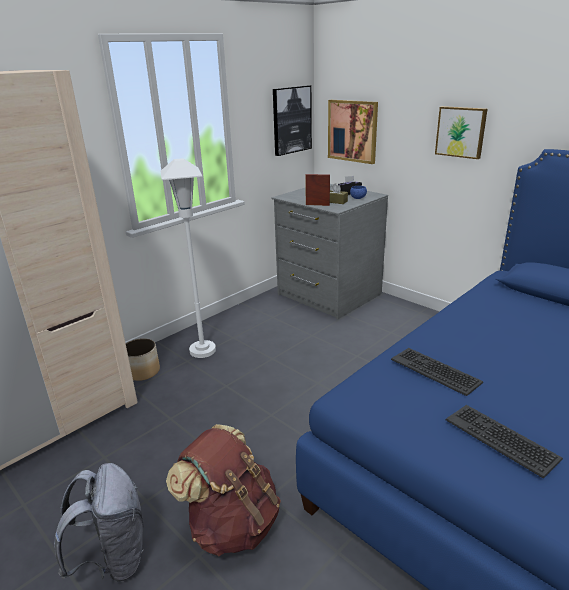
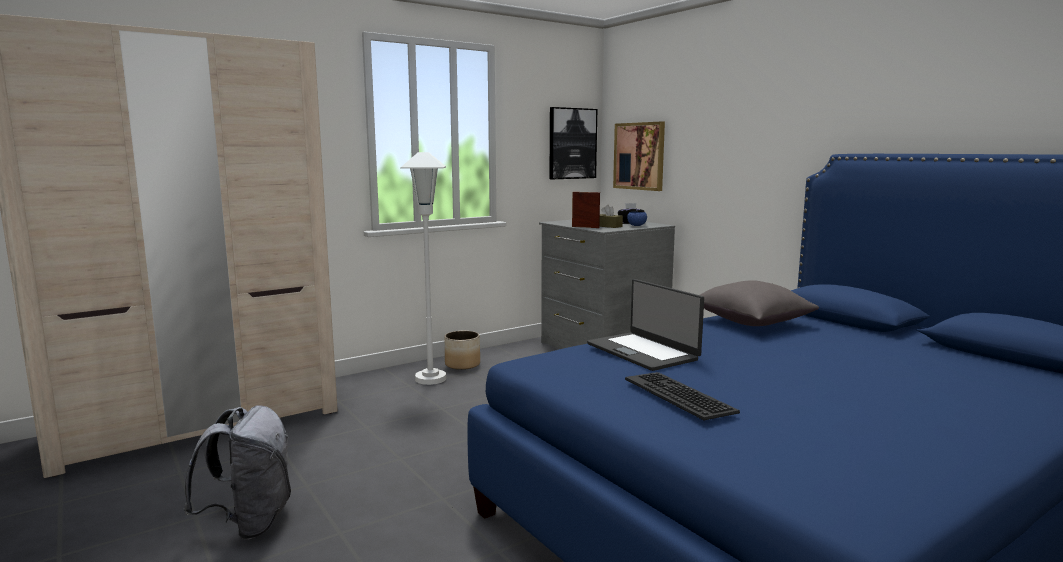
camera: 10 degrees right, 15 degrees down
planter [126,338,160,381] -> planter moved to [444,331,480,370]
brown backpack [166,424,281,556] -> none
keyboard [391,348,483,396] -> laptop [587,279,704,371]
picture [435,106,487,159] -> none
none -> grey pillow [700,280,819,326]

